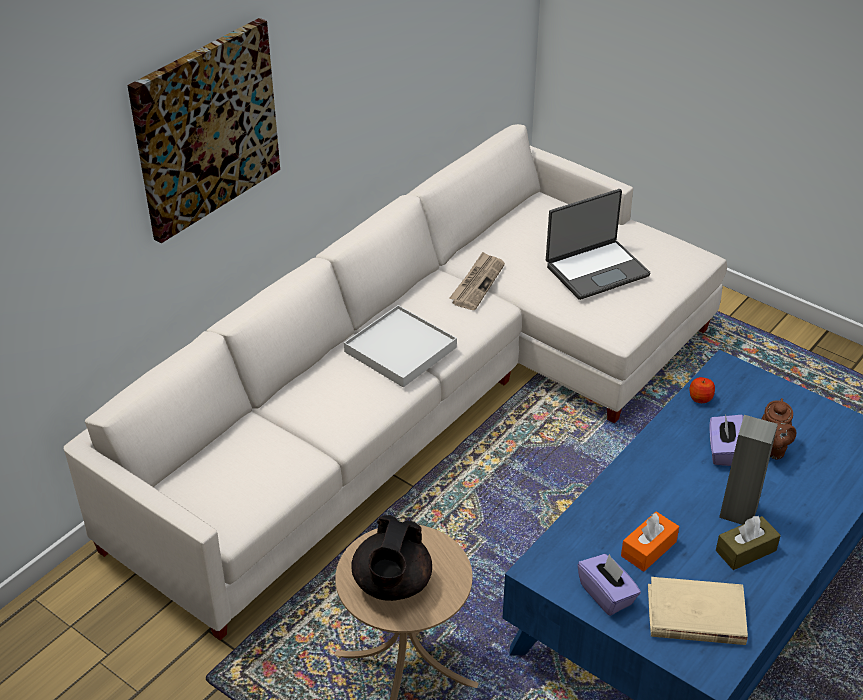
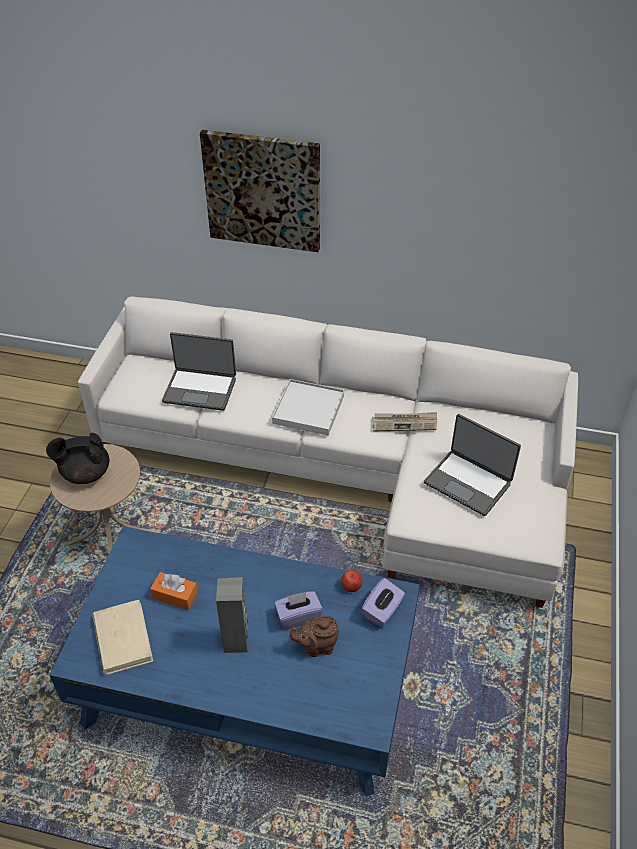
camera: 65 degrees right, 5 degrees up
purple tissue box [577,554,641,616] -> purple tissue box moved to [361,578,405,627]
brown tissue box [716,516,781,570] -> none
none -> laptop [162,332,236,411]

